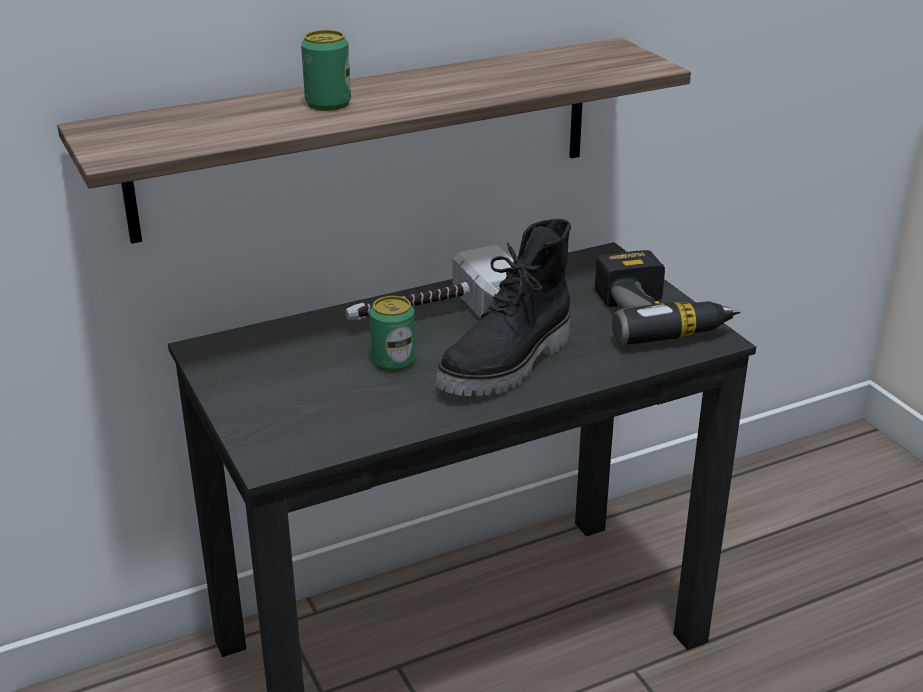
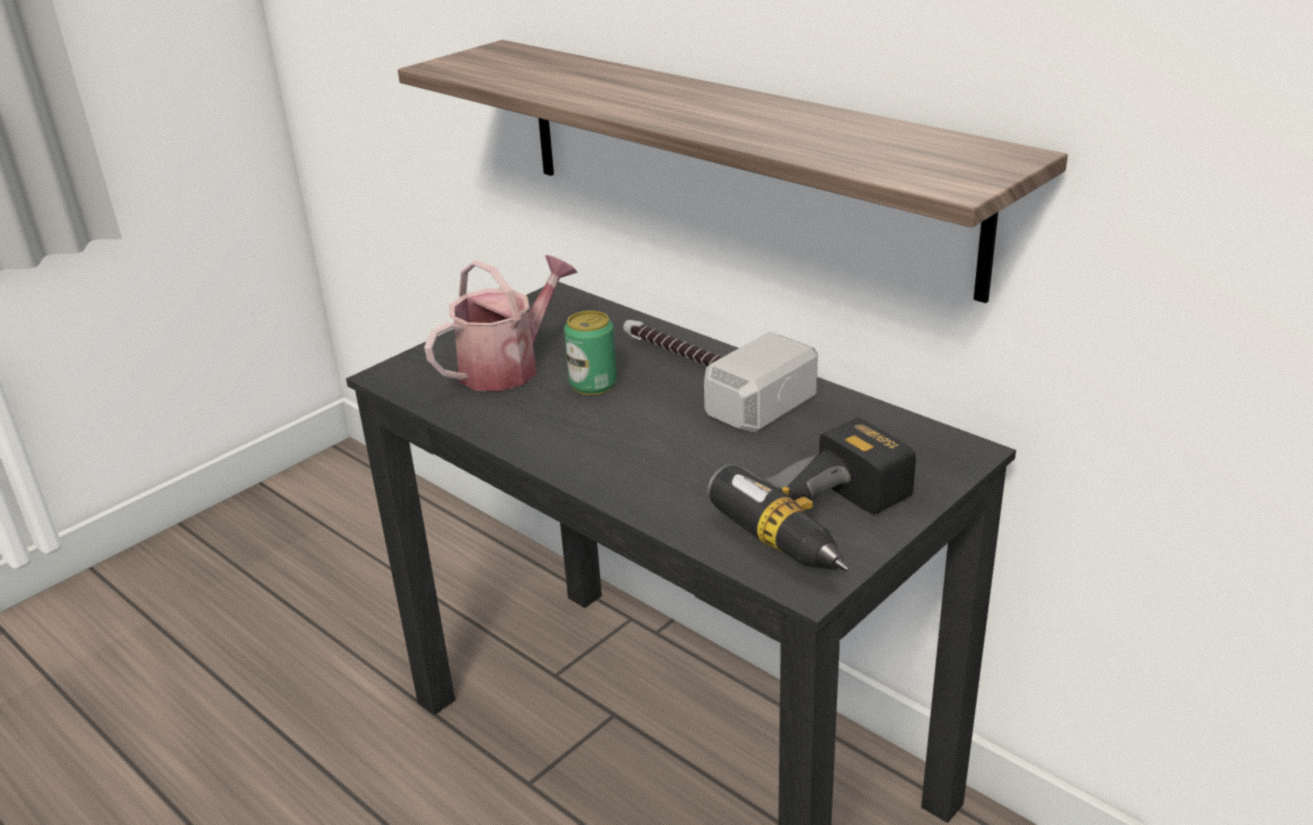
camera: 70 degrees right, 0 degrees up
can [301,30,351,111] -> none
black boot [435,219,571,396] -> none
none -> watering can [424,255,578,391]

